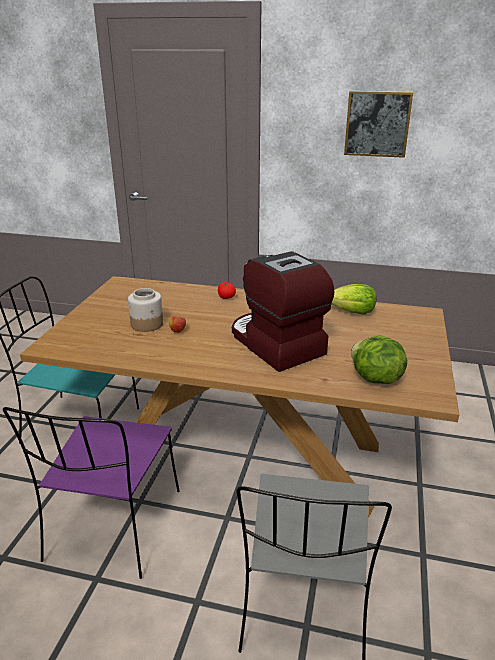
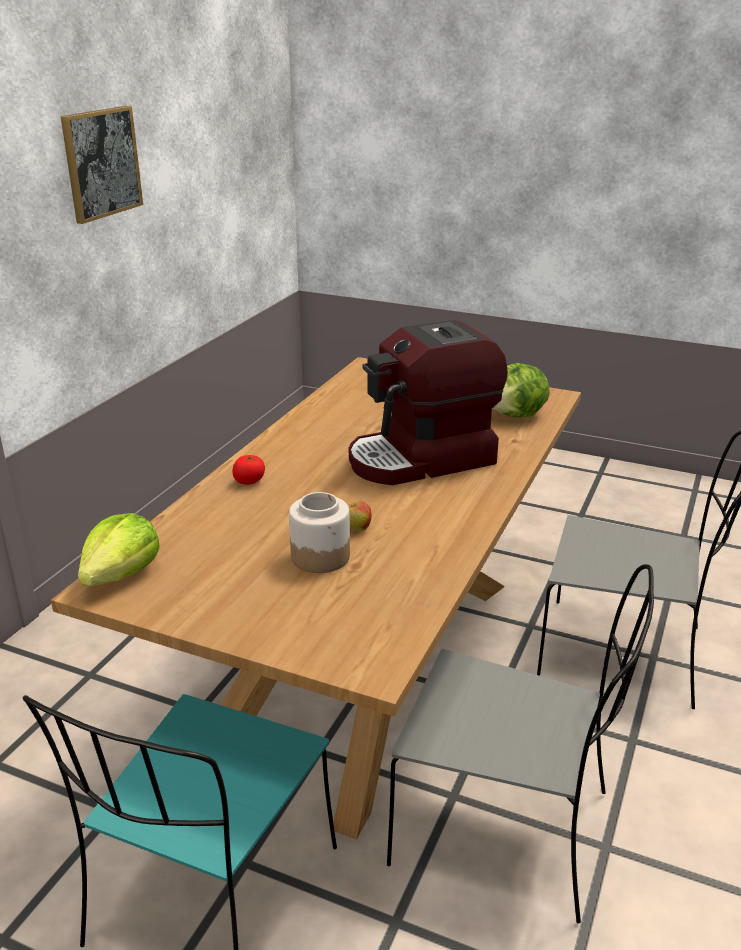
camera: 80 degrees left, 0 degrees up
purple chair [3,407,180,579] -> grey chair [387,564,654,923]
lettuce [332,284,376,315] -> lettuce moved to [78,513,160,586]

